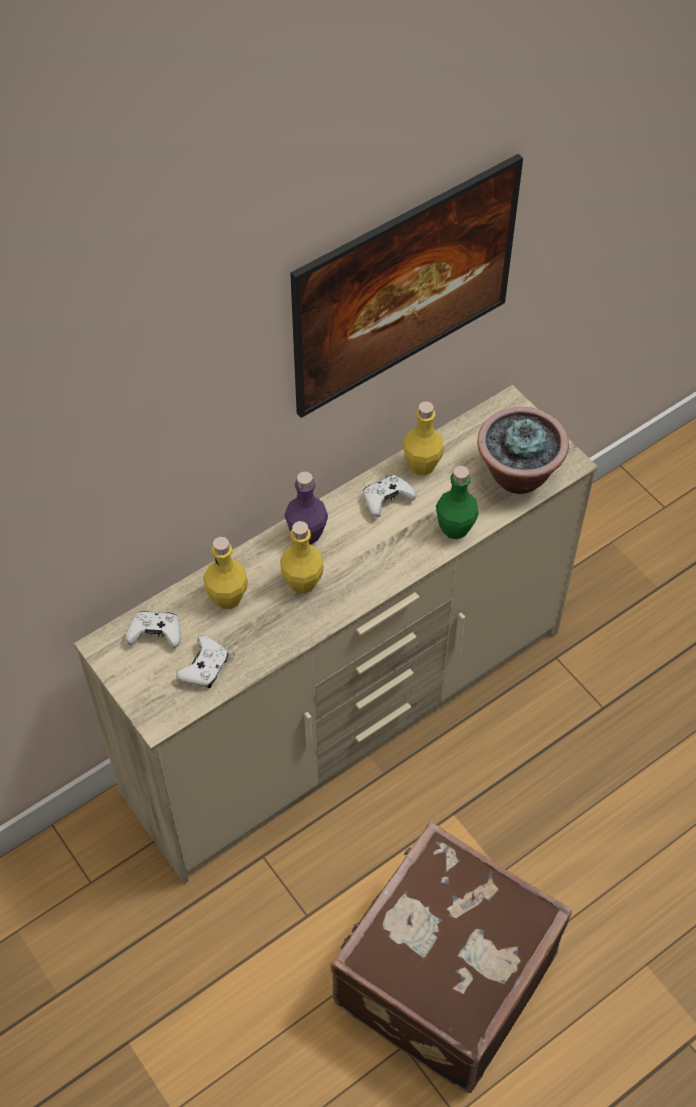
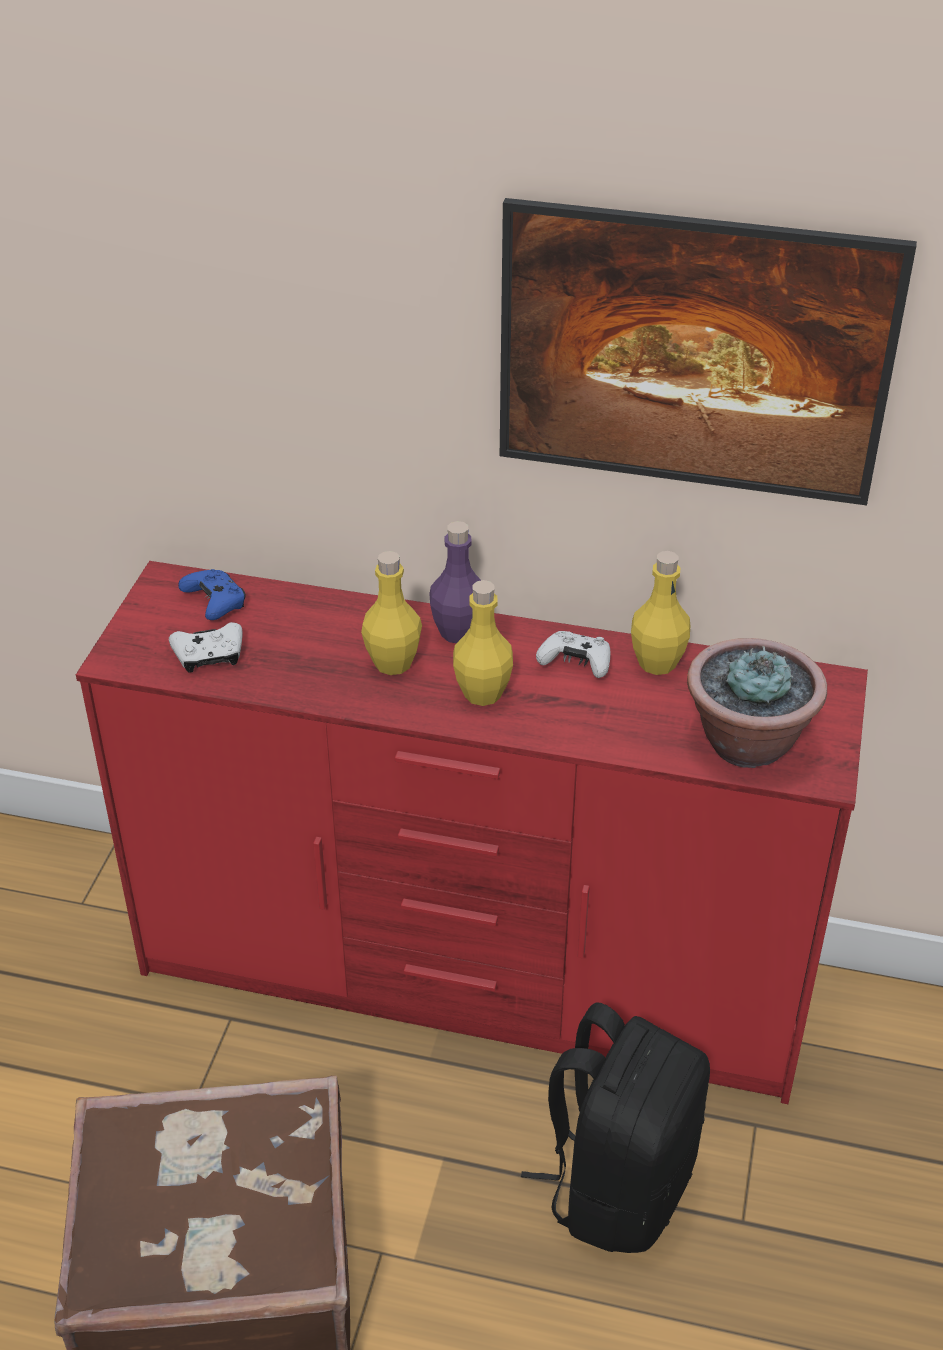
camera: 50 degrees right, 15 degrees down
beige dresser [74,385,598,884] -> red dresser [76,561,868,1104]
white game controller [125,611,181,648] -> blue game controller [178,569,246,620]
yellow bottle [203,537,248,609] -> yellow bottle moved to [453,580,513,706]
green bottle [436,466,479,539] -> none
none -> black backpack [521,1002,710,1253]

